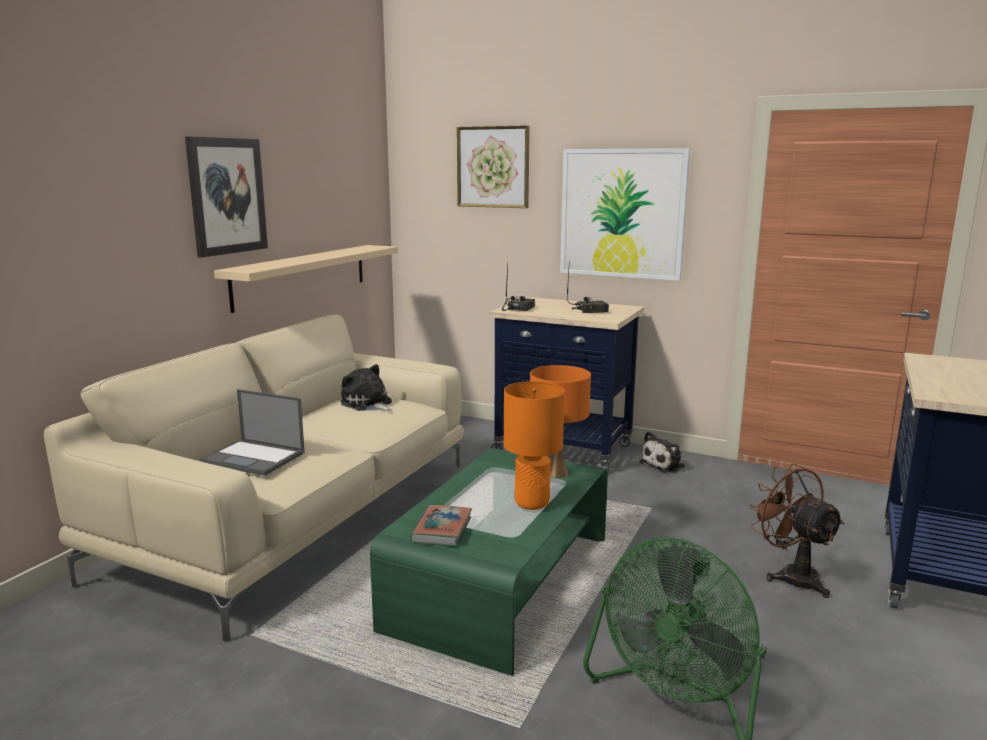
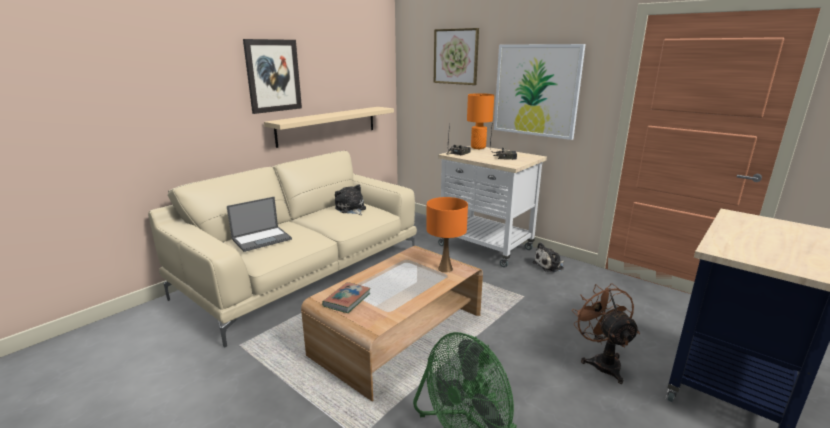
camera: 15 degrees right, 5 degrees up
laptop [199,389,305,476] -> laptop turned 75 degrees counterclockwise [227,197,292,252]
green coffee table [370,448,608,676] -> brown coffee table [301,246,483,401]
blue cart [490,297,644,472] -> white cart [438,146,547,268]
orange table lamp [504,381,565,510] -> orange table lamp moved to [467,93,494,149]

